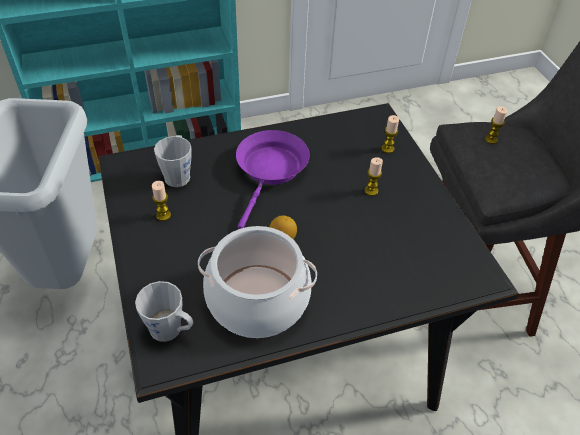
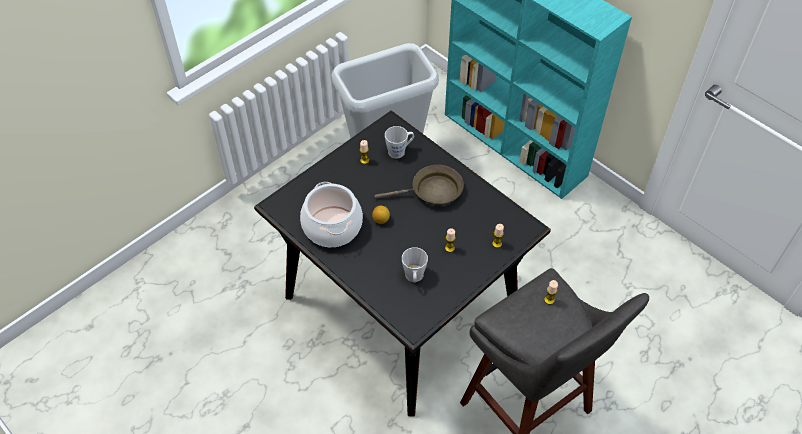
camera: 65 degrees right, 5 degrees up
grey mug [135,281,193,342] -> grey mug moved to [402,247,428,283]
purple frying pan [236,130,310,229] -> brown frying pan [374,165,464,206]

